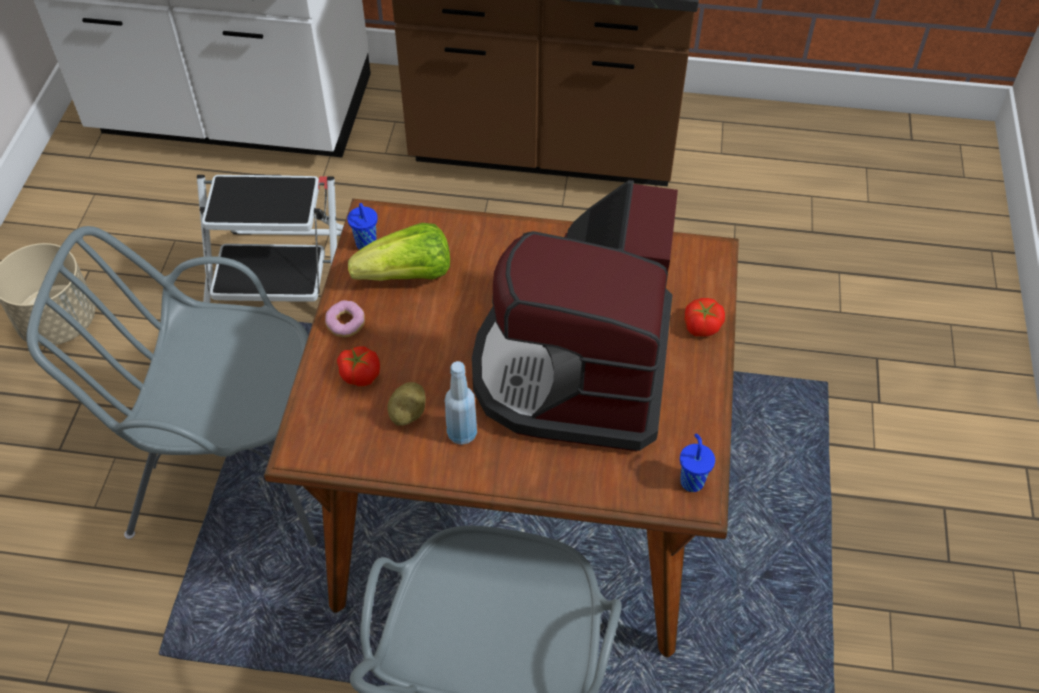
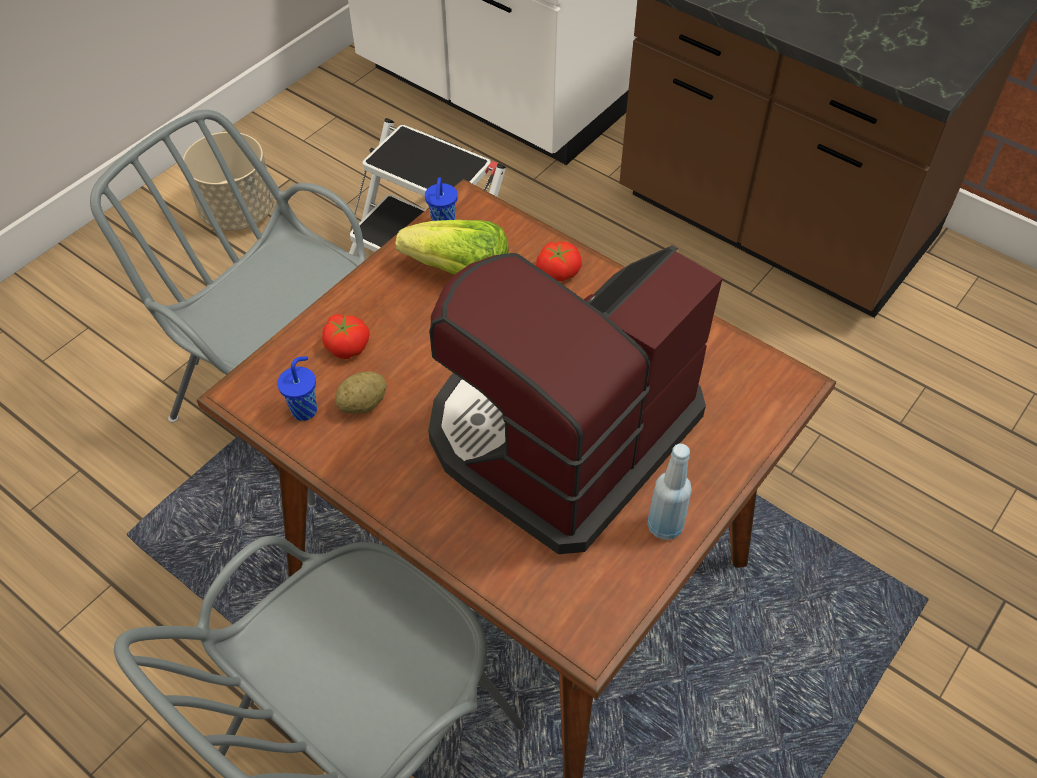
camera: 30 degrees right, 0 degrees up
donut [325,300,365,338] -> none
blue bottle [445,361,477,445] -> blue bottle moved to [647,444,692,540]
blue cup [680,433,715,492] -> blue cup moved to [277,356,317,421]
tomato [685,298,725,337] -> tomato moved to [536,242,582,281]

